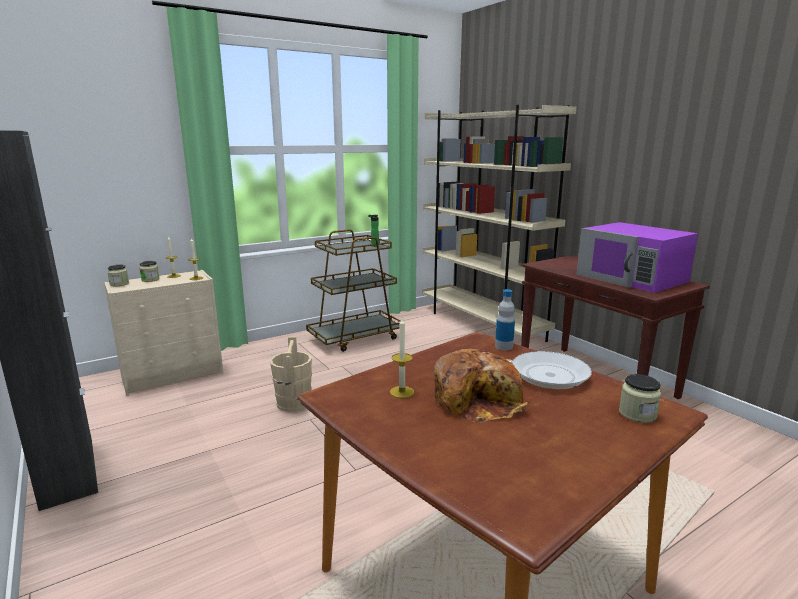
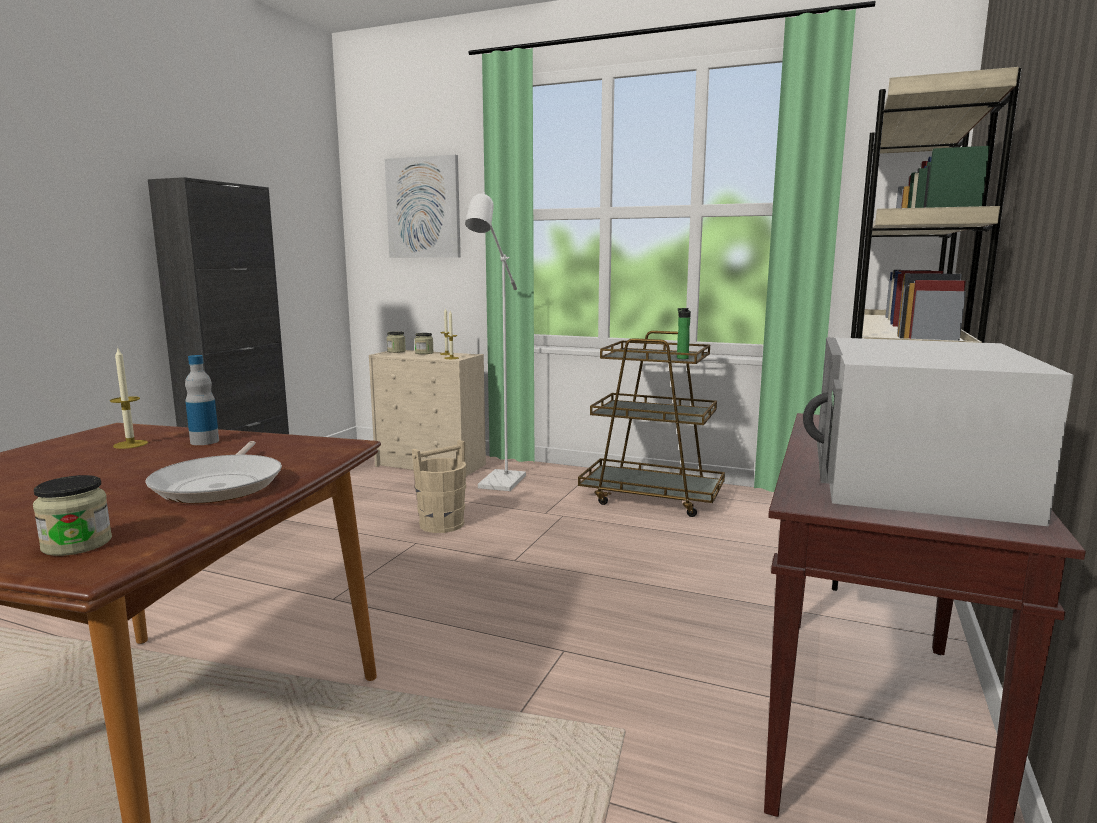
camera: 55 degrees right, 5 degrees down
bread [434,349,530,422] -> none
bottle [495,289,515,350] -> bottle moved to [185,355,219,445]
purple microwave [577,222,698,293] -> white microwave [803,337,1074,526]
none -> picture [385,155,461,258]
none -> white floor lamp [465,192,526,491]

